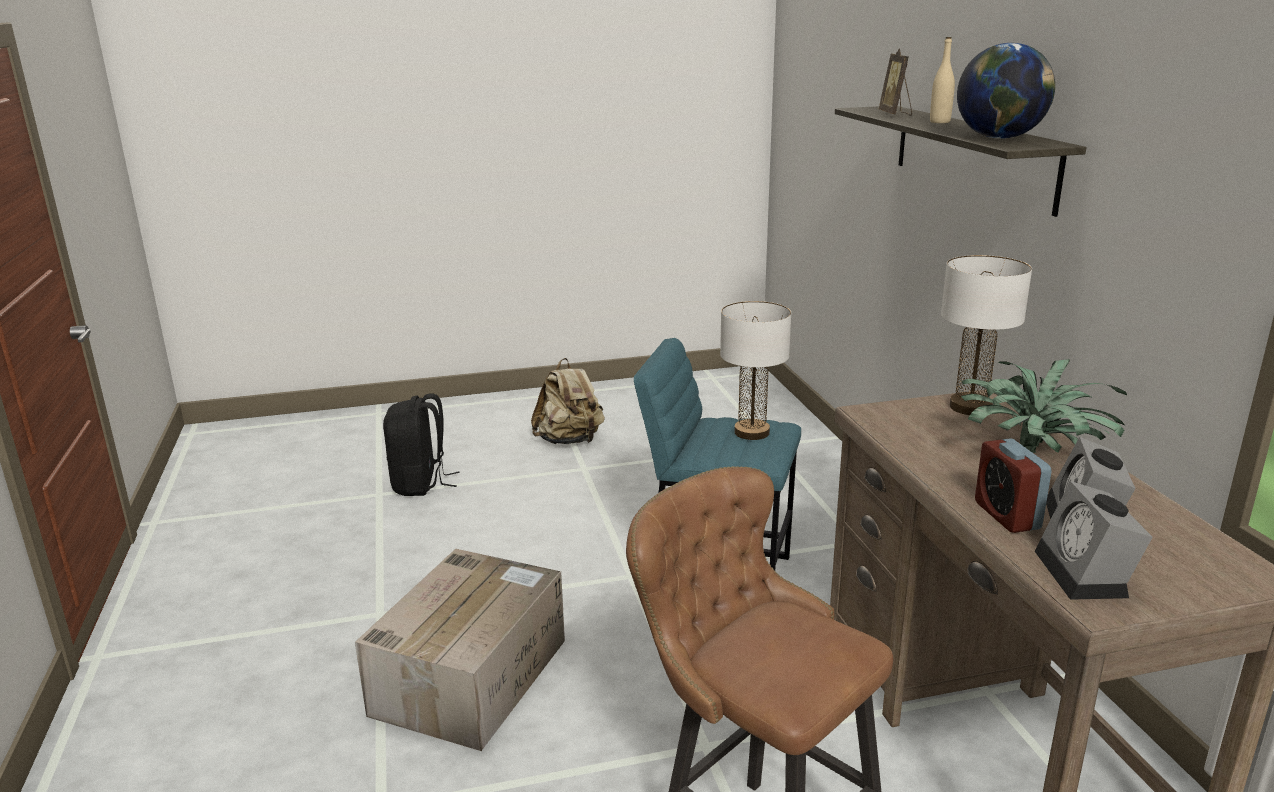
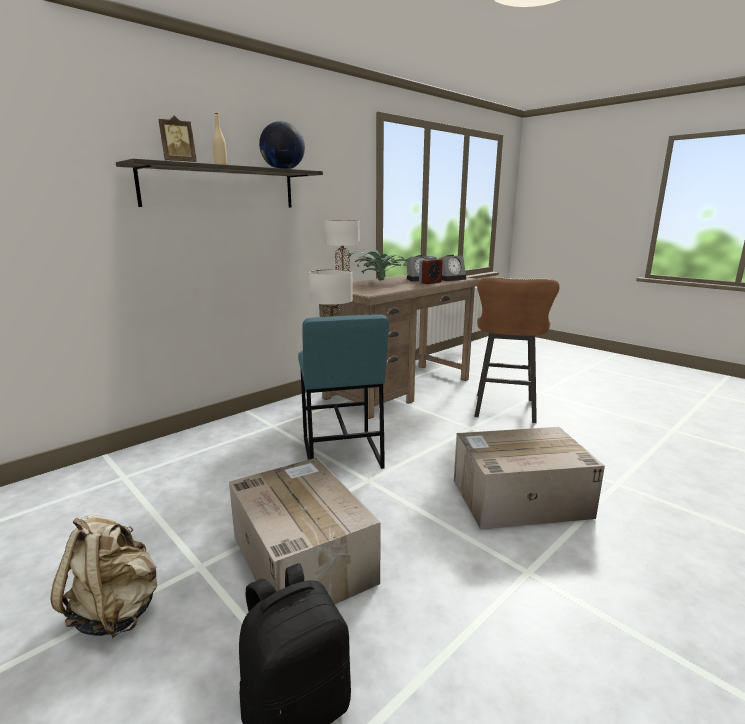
camera: 120 degrees left, 5 degrees down
none -> cardboard box [229,457,381,604]

